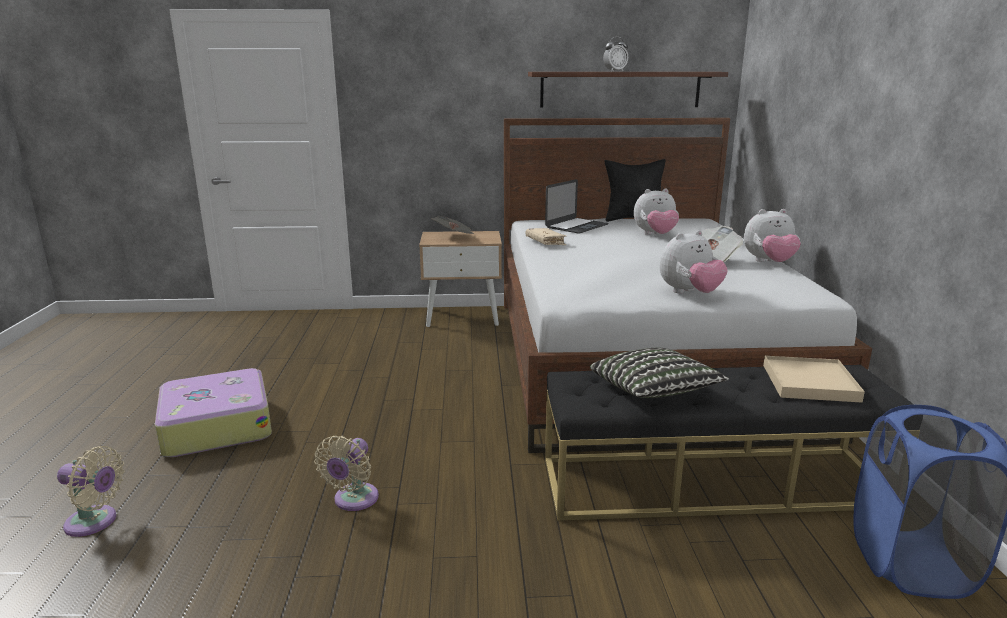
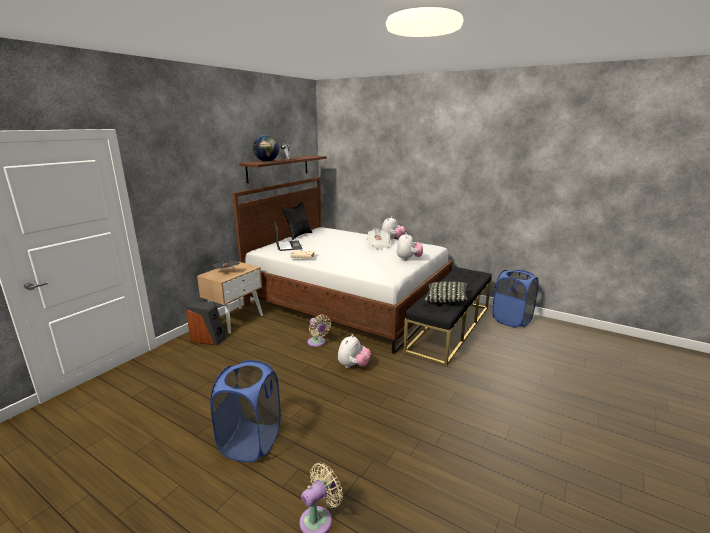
camera: 55 degrees left, 0 degrees up
suitcase [155,368,272,457] -> blue laundry basket [210,360,281,463]
beige fan [314,436,379,511] -> beige fan moved to [308,315,331,347]
plush toy [634,189,679,235] -> plush toy moved to [338,334,371,368]
beige tray [763,356,865,403] -> none
none -> speaker [186,301,226,345]
none -> globe [253,135,279,162]

